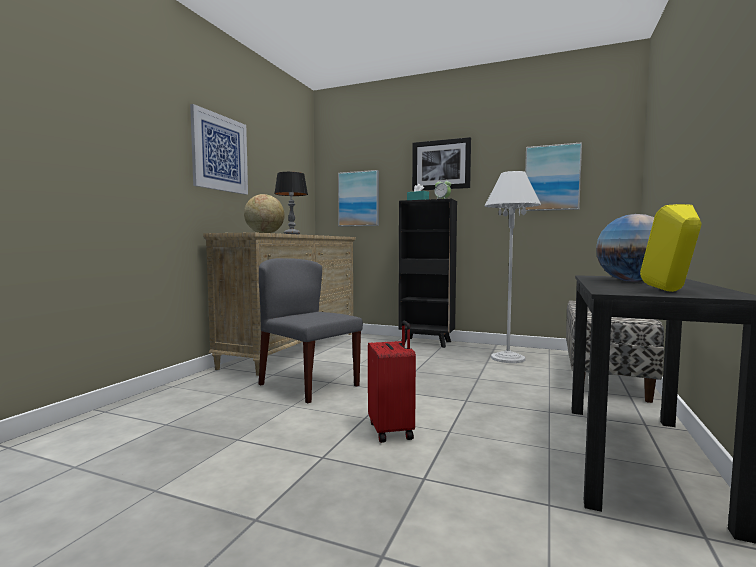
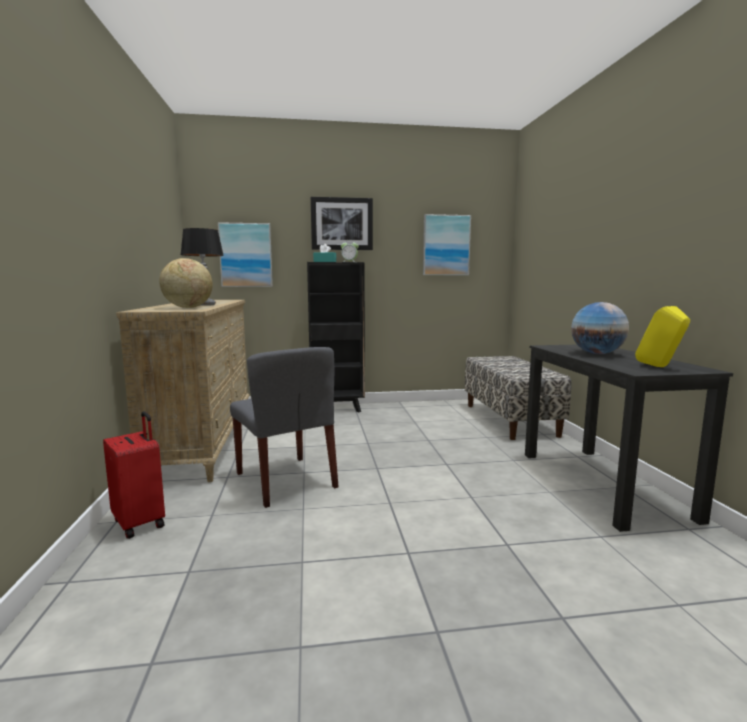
camera: 30 degrees left, 5 degrees up
picture [190,104,248,195] -> none
grey chair [259,258,363,403] -> grey chair turned 135 degrees counterclockwise [230,347,339,508]
red suitcase [368,321,416,443] -> red suitcase moved to [103,411,165,539]
white floor lamp [485,171,541,363] -> none

